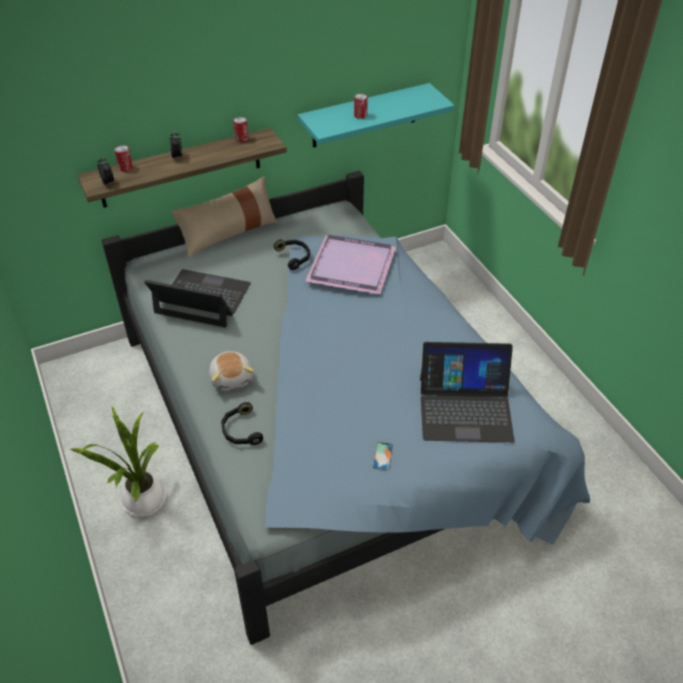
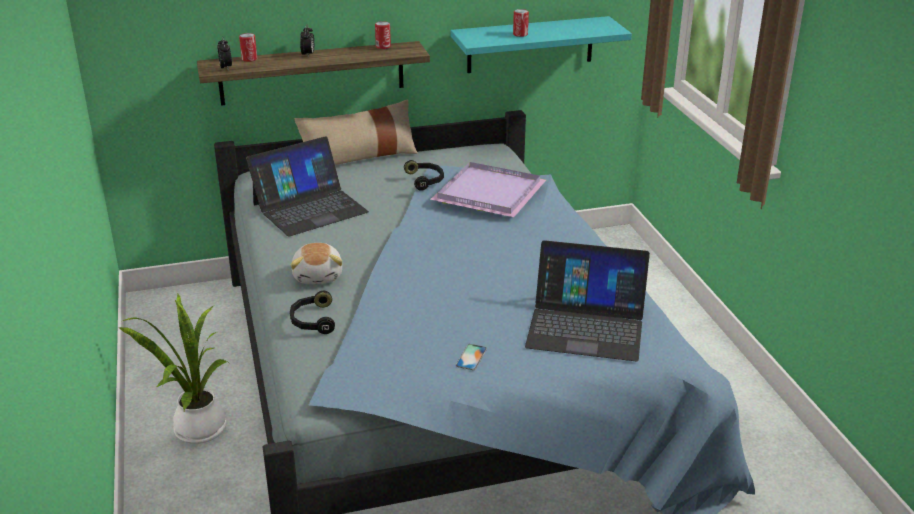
camera: 10 degrees right, 15 degrees down
laptop [144,269,251,327] -> laptop turned 120 degrees clockwise [246,136,369,236]

